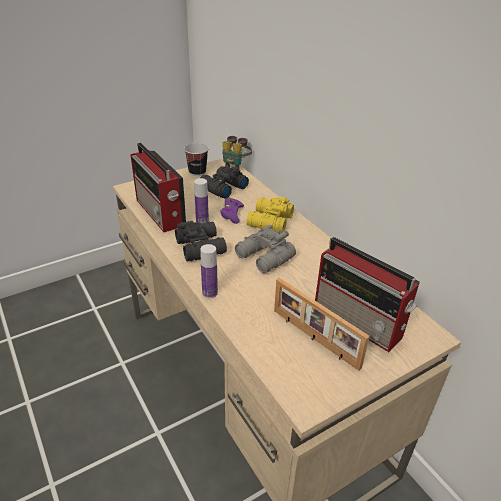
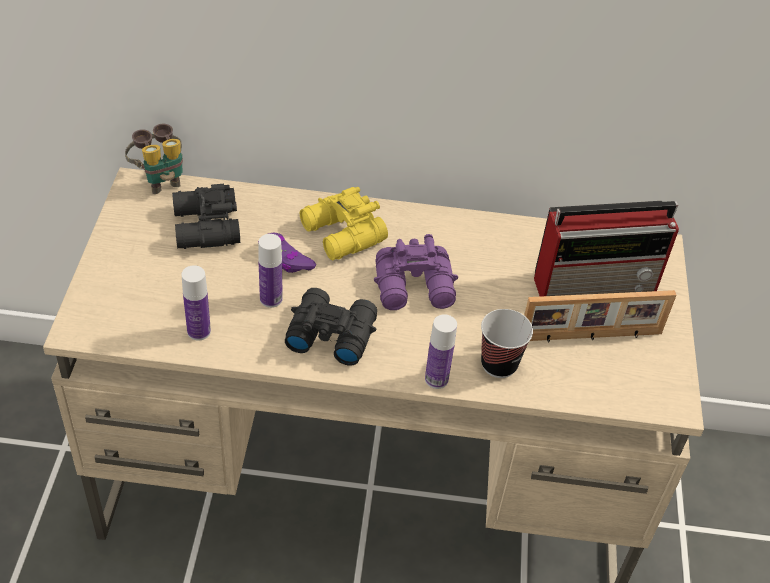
camera: 55 degrees left, 10 degrees up
radio [131,143,186,232] -> bottle [181,265,211,341]
cup [184,143,209,176] -> cup moved to [481,309,533,378]
grey binoculars [235,225,296,273] -> purple binoculars [374,234,458,310]

